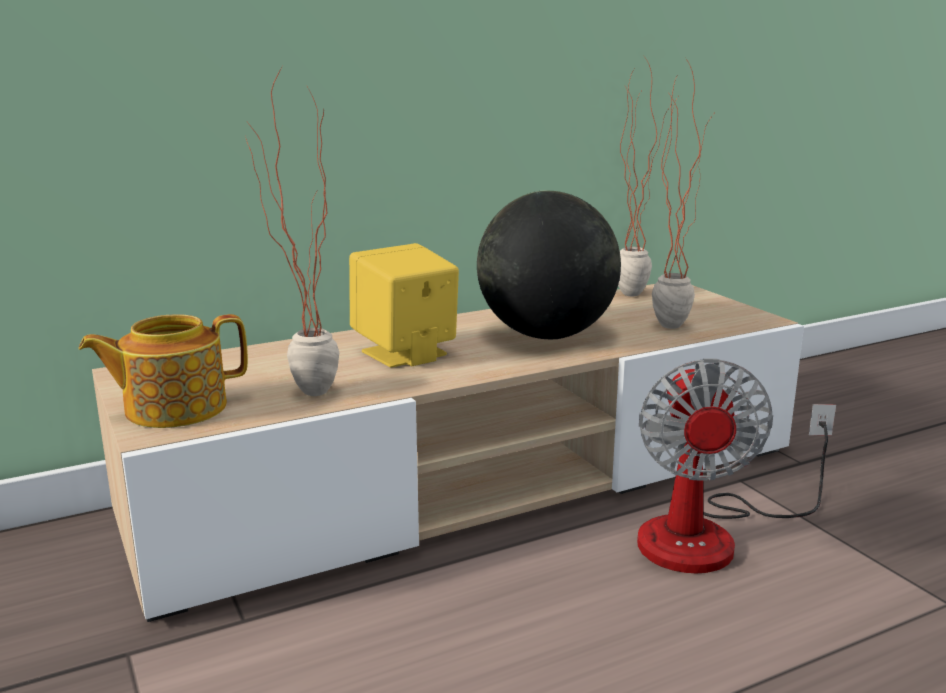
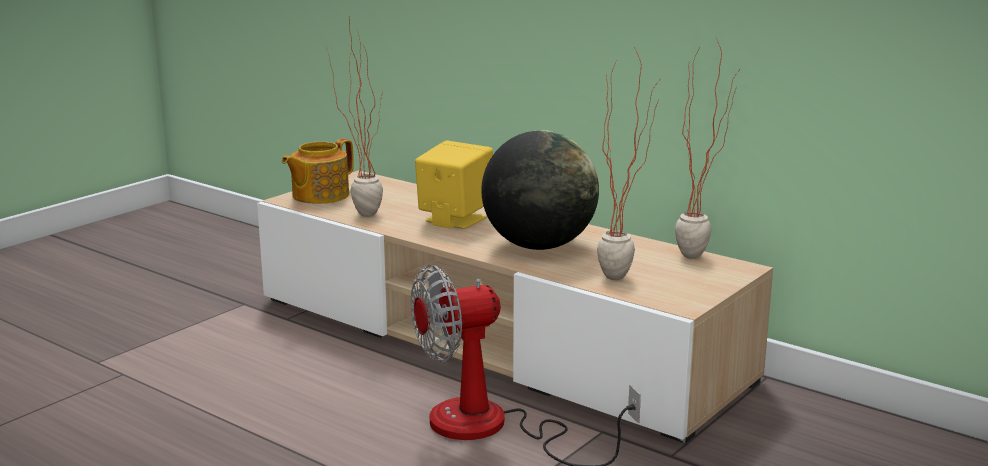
camera: 65 degrees right, 0 degrees up
teapot [79,314,248,428] -> teapot turned 90 degrees counterclockwise [281,139,354,204]

